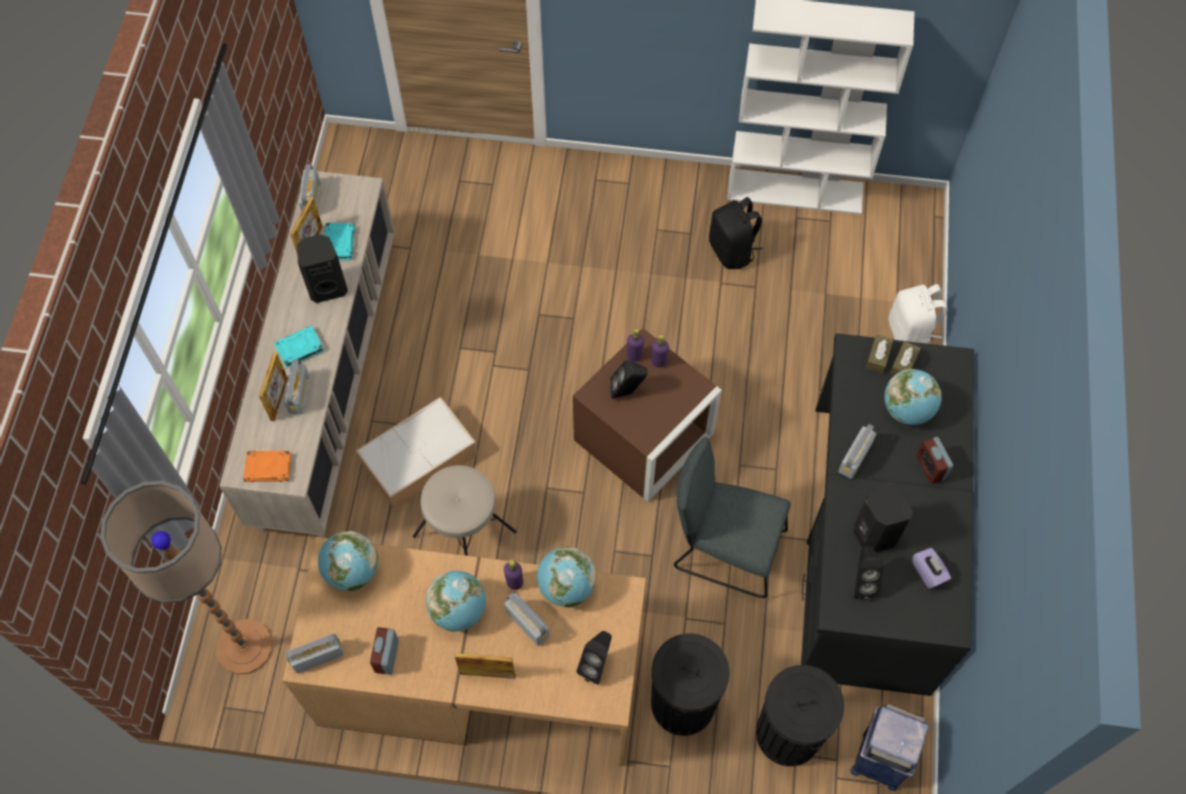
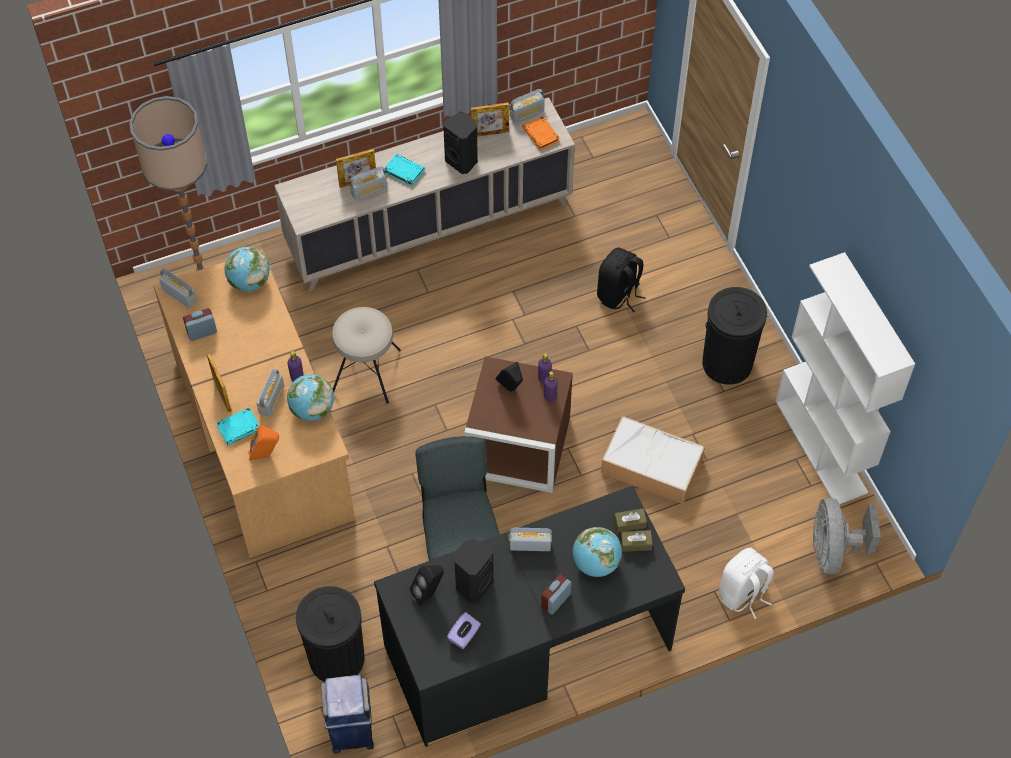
camera: 60 degrees right, 5 degrees down
orange book [244,450,291,482] -> orange book moved to [523,116,560,150]
turquoise book [325,223,355,260] -> turquoise book moved to [216,407,259,445]
storage box [356,396,478,510] -> storage box moved to [601,416,705,504]
globe [426,571,486,631] -> none
black speaker [576,631,612,685] -> orange speaker [248,425,279,461]
black trash can [651,633,730,736] -> black trash can moved to [702,287,767,385]
black backpack [709,197,763,269] -> black backpack moved to [597,247,646,312]
none -> grey fan [813,498,881,575]

